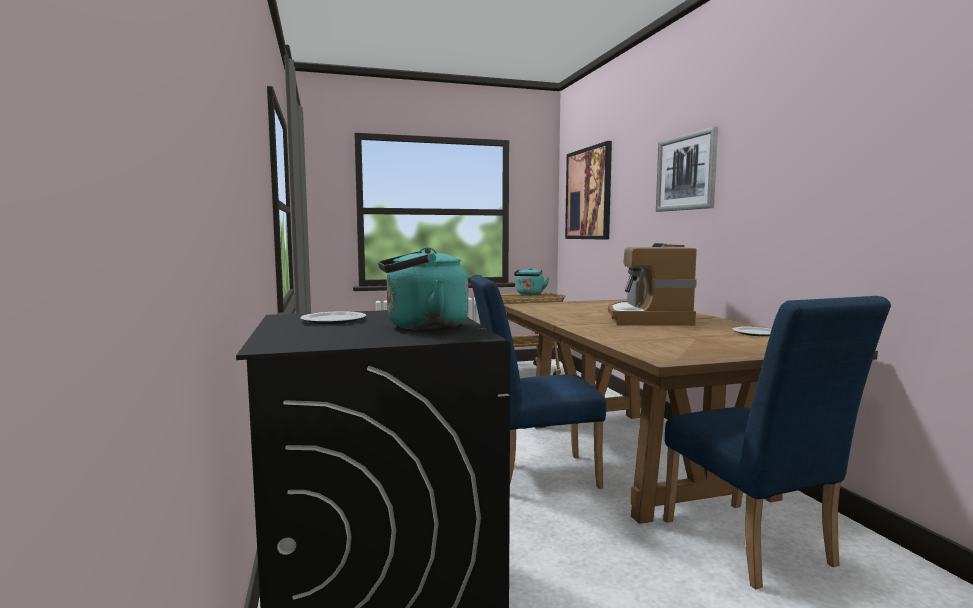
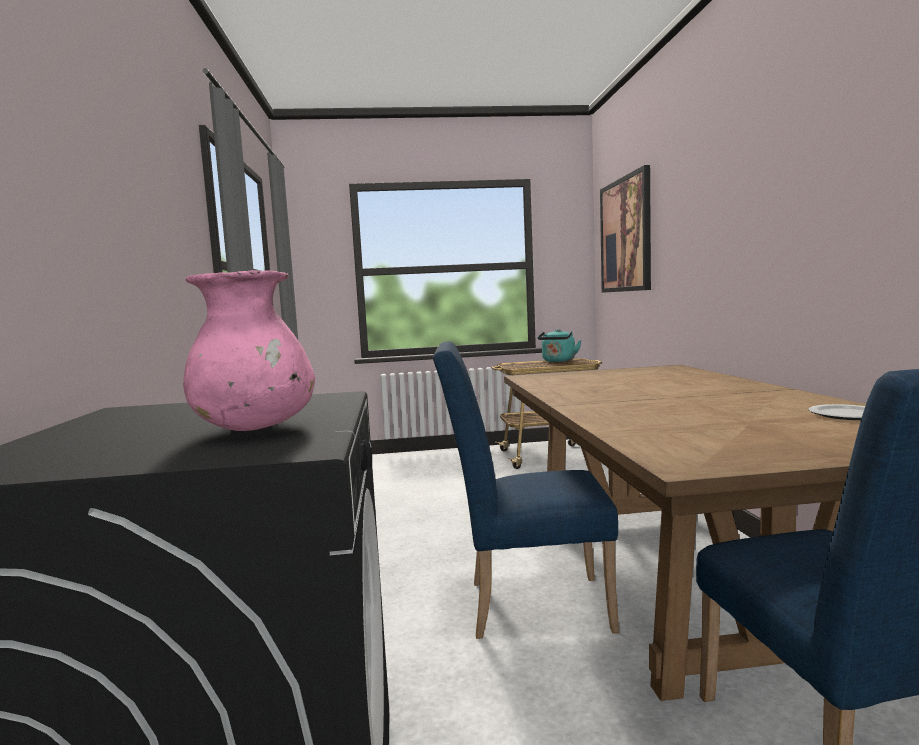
camera: 10 degrees right, 0 degrees up
plate [300,311,366,324] -> none
turquoise kettle [378,247,468,330] -> pink vase [183,270,315,431]
coffee machine [608,243,697,326] -> none
picture [656,126,718,212] -> none

